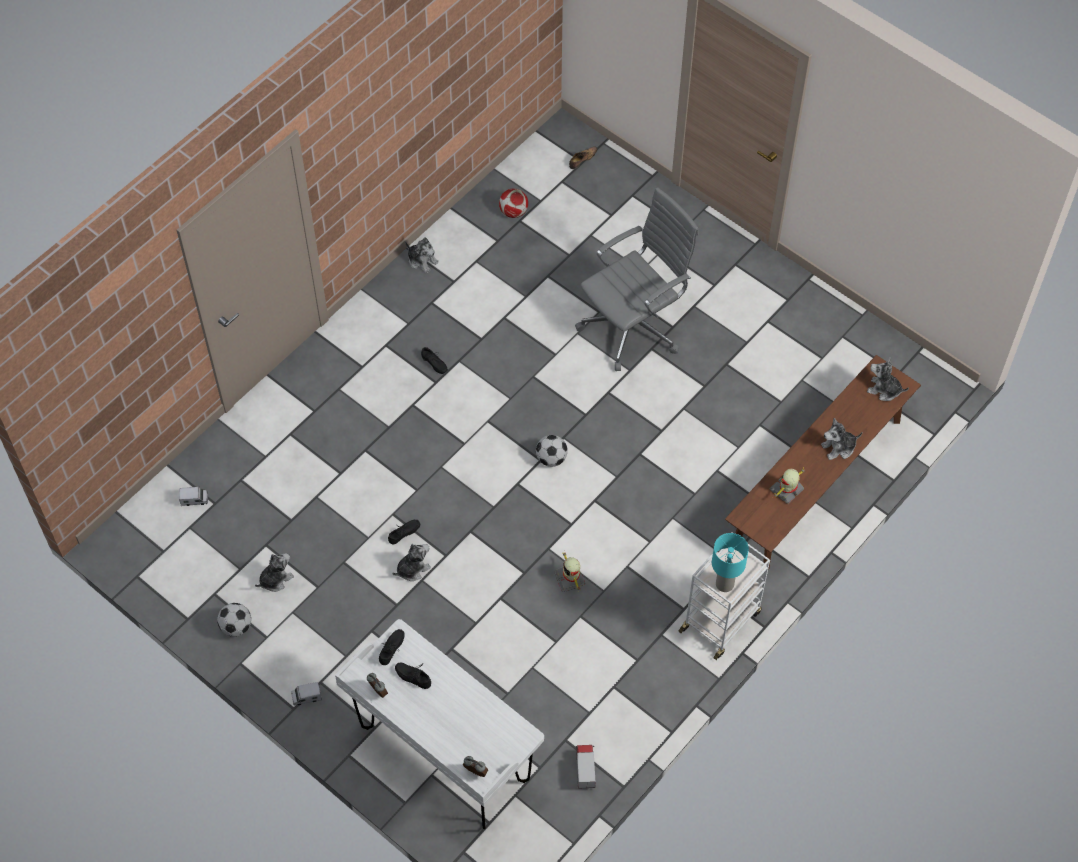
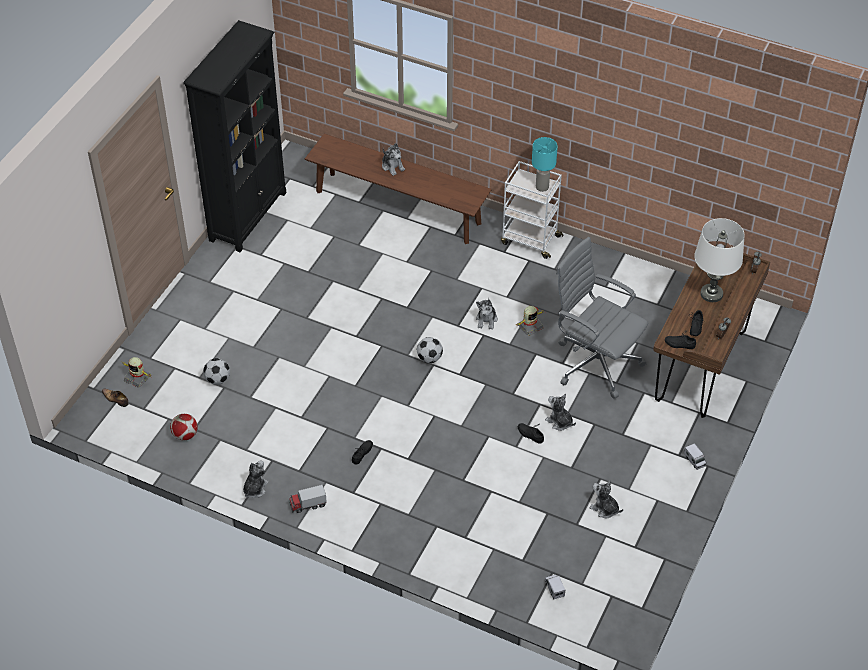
camera: 105 degrees left, 10 degrees down
football [217,603,251,637] -> football moved to [203,358,230,385]
white desk [335,619,544,829] -> brown desk [653,253,770,418]
grey office chair [575,187,699,371] -> grey office chair moved to [556,237,648,399]
toy truck [575,745,595,788] -> toy truck moved to [289,485,327,513]
toy robot [769,469,806,504] -> toy robot moved to [121,357,151,388]
plush toy [867,357,909,401] -> plush toy moved to [476,298,498,330]
none -> black bookcase [183,20,286,252]
none -> white table lamp [694,218,745,302]

